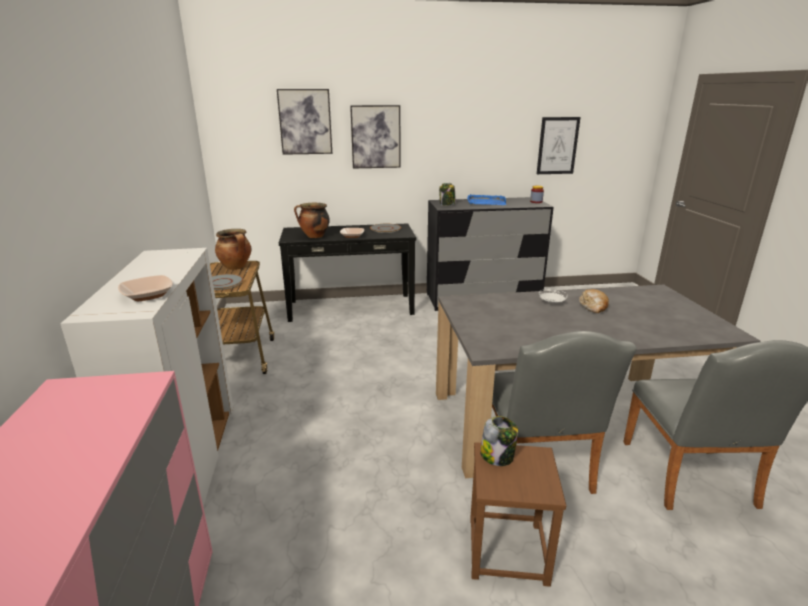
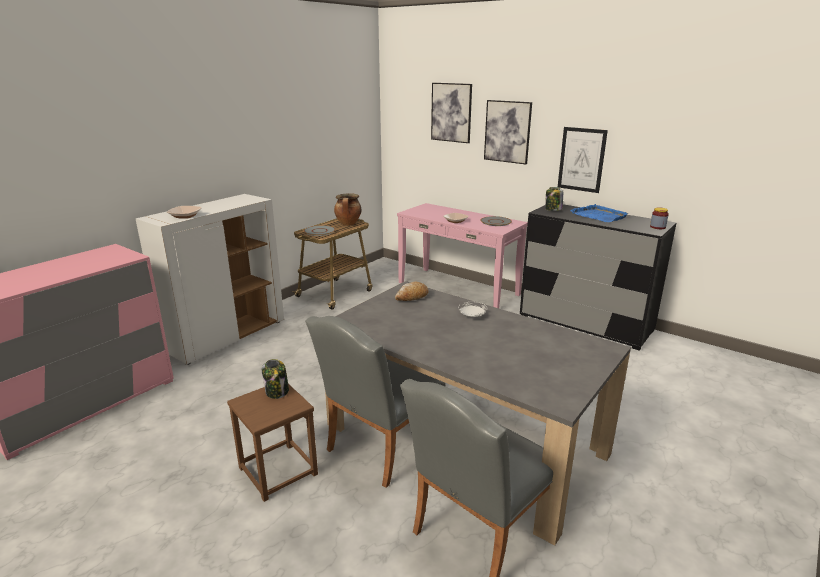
camera: 45 degrees right, 0 degrees up
black console table [279,223,416,322] -> pink console table [397,203,528,308]
cooking pot [294,203,330,238] -> none
picture [537,117,581,174] -> picture moved to [558,127,608,193]
bread [579,289,609,313] -> bread moved to [395,282,429,301]

